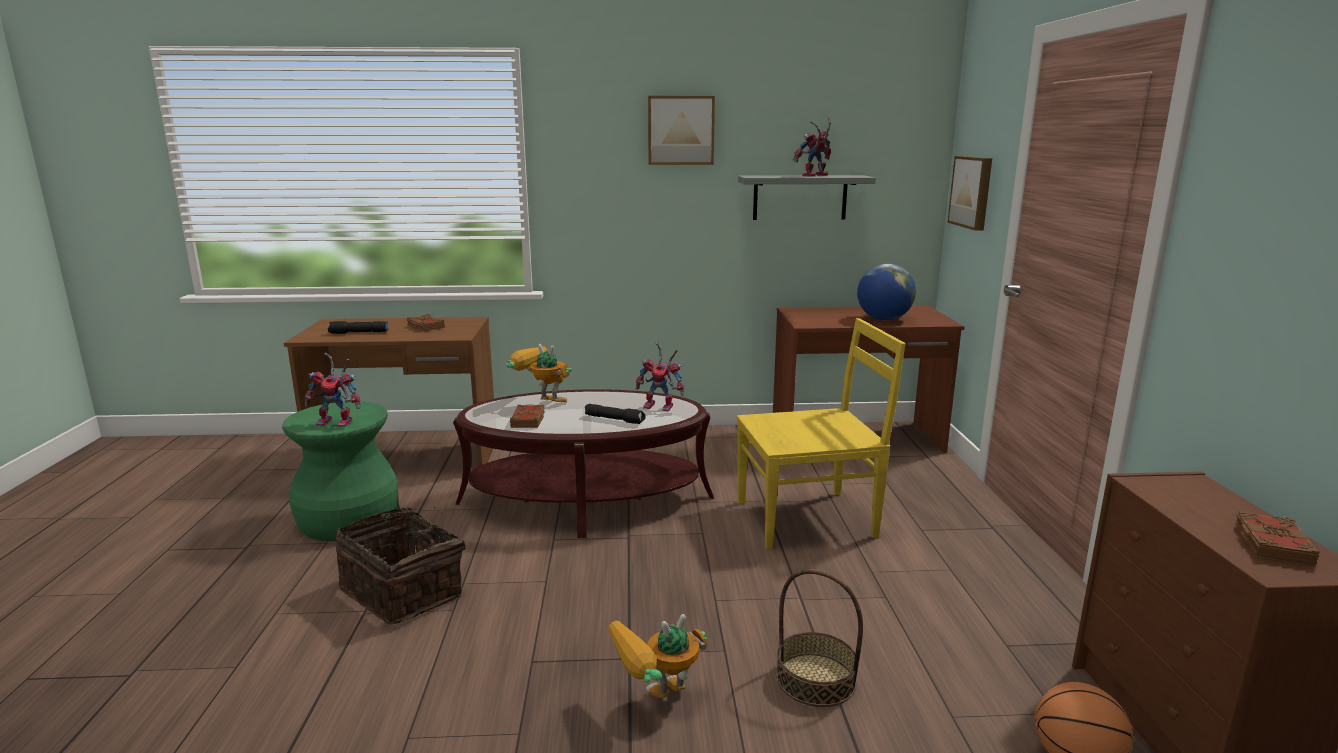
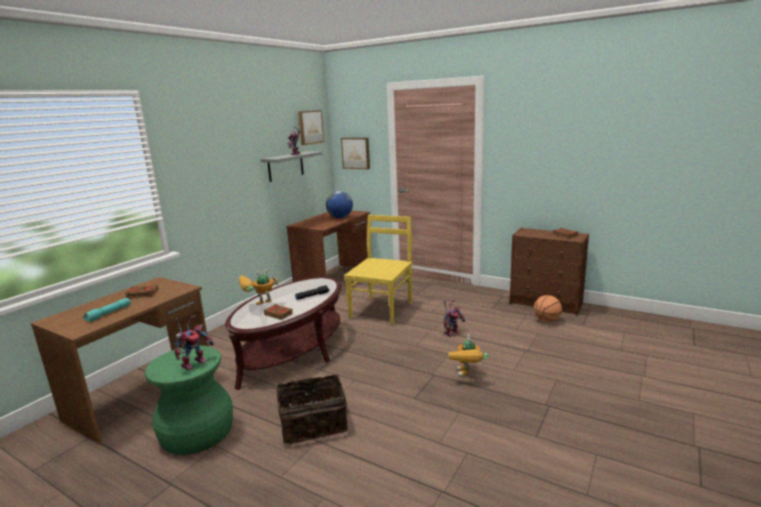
camera: 55 degrees left, 0 degrees up
black flashlight [328,321,388,334] -> turquoise flashlight [83,298,131,322]
toy robot [636,342,684,411] -> toy robot moved to [444,300,465,337]
picture [648,96,715,165] -> picture moved to [298,110,324,145]
basket [776,569,863,707] -> none

